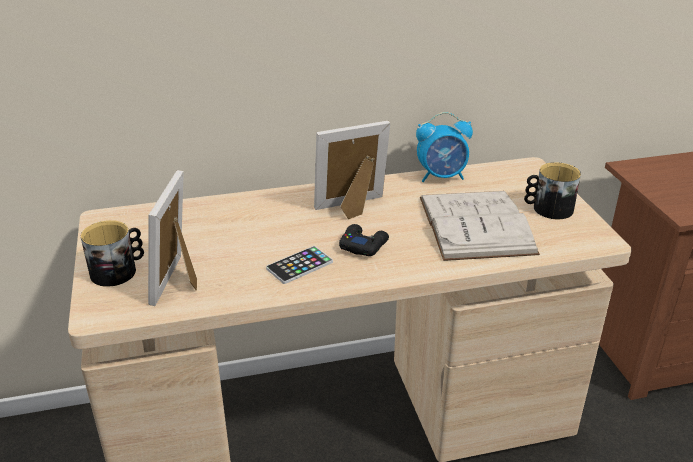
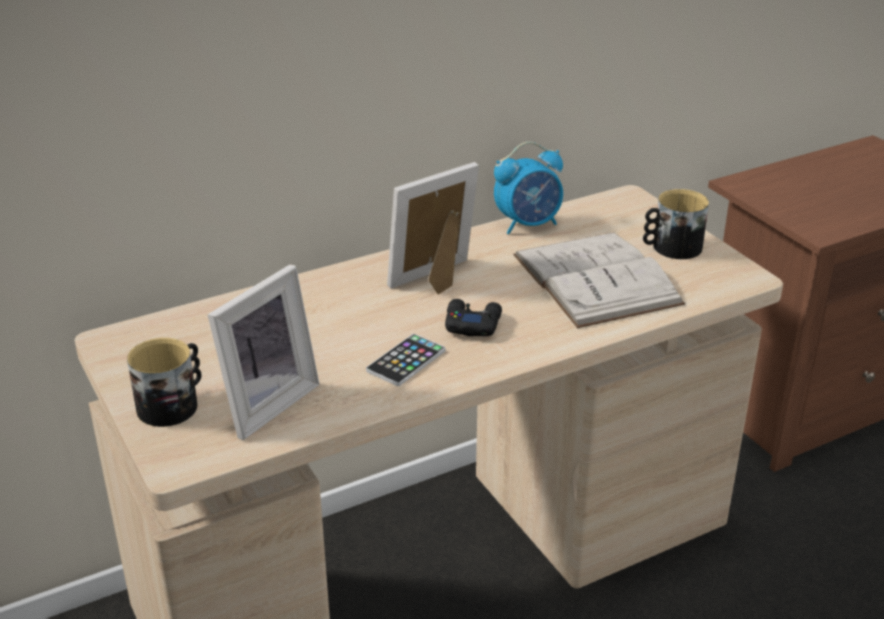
camera: 15 degrees left, 0 degrees up
picture frame [148,170,197,306] -> picture frame turned 135 degrees counterclockwise [208,264,320,440]

